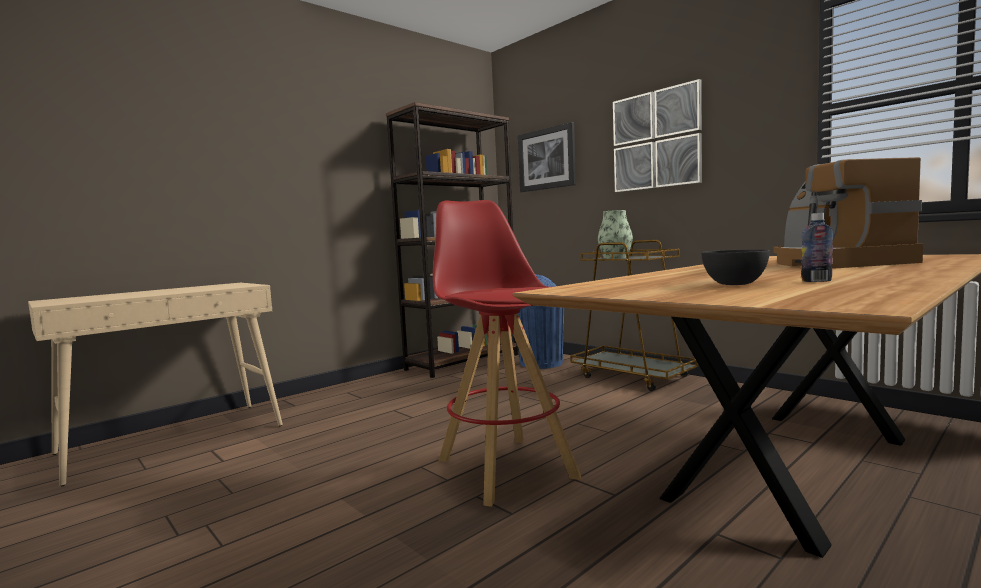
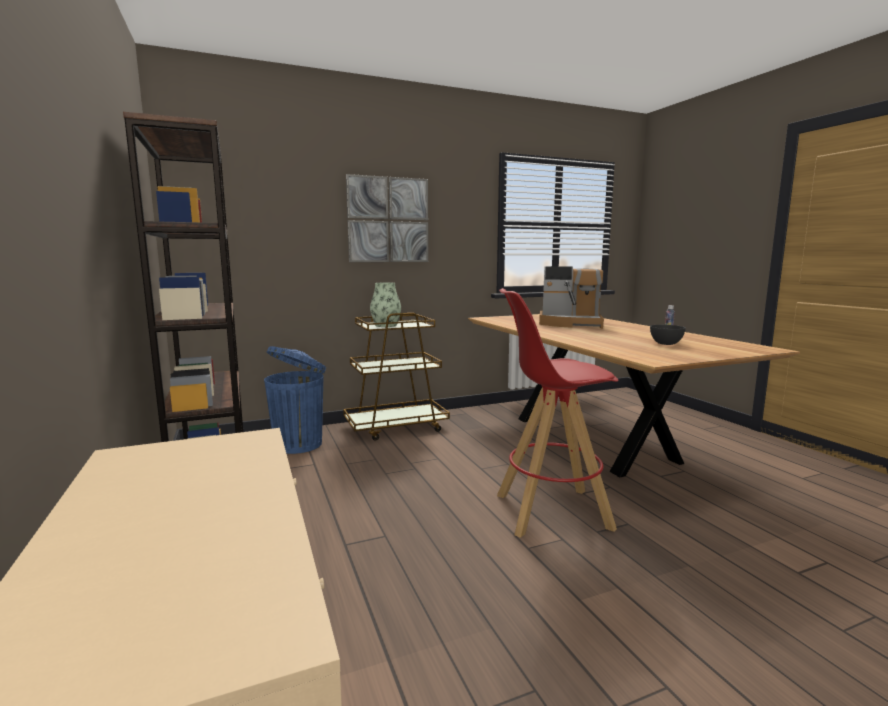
camera: 70 degrees left, 5 degrees up
picture [518,122,576,192] -> none

